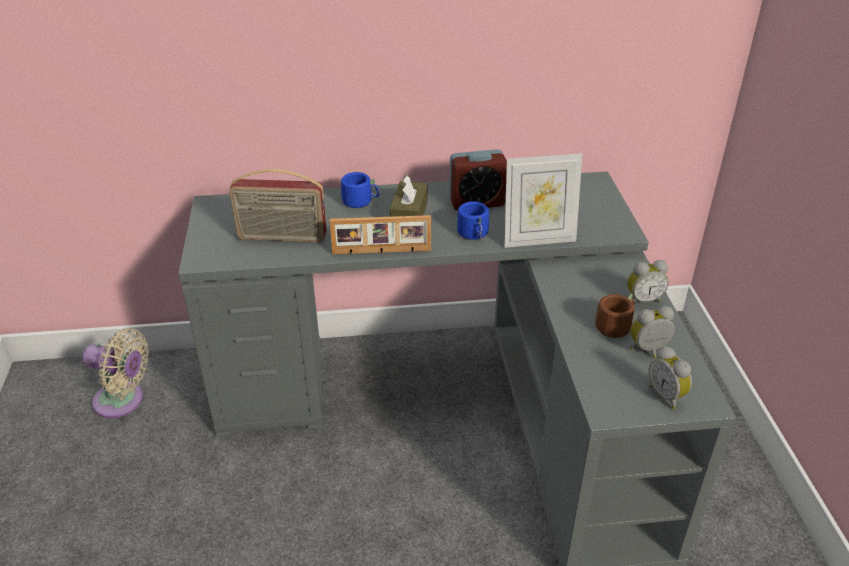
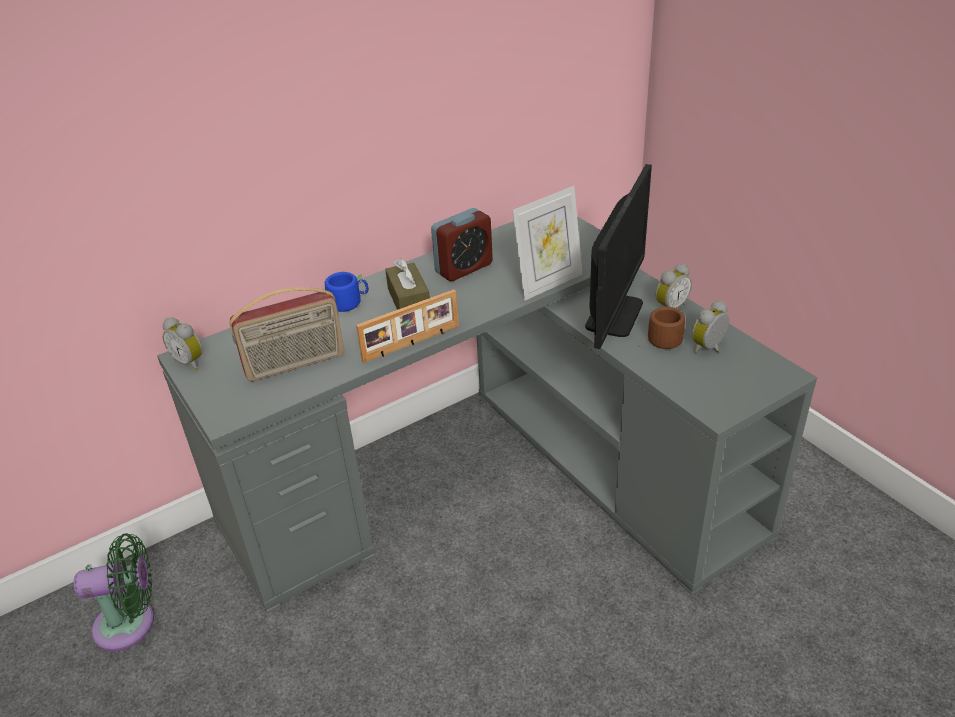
camera: 25 degrees left, 0 degrees up
beige fan [82,328,149,418] -> green fan [73,533,154,651]
blue mug [457,201,489,240] -> none
alarm clock [649,346,692,409] -> alarm clock moved to [163,317,203,370]
none -> monitor [585,164,652,349]

